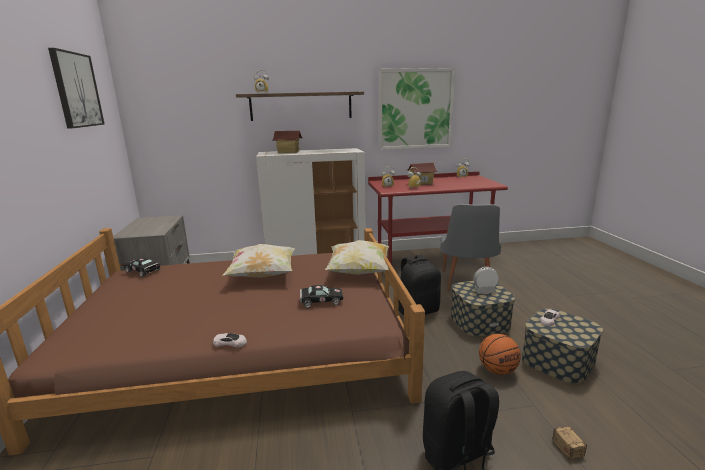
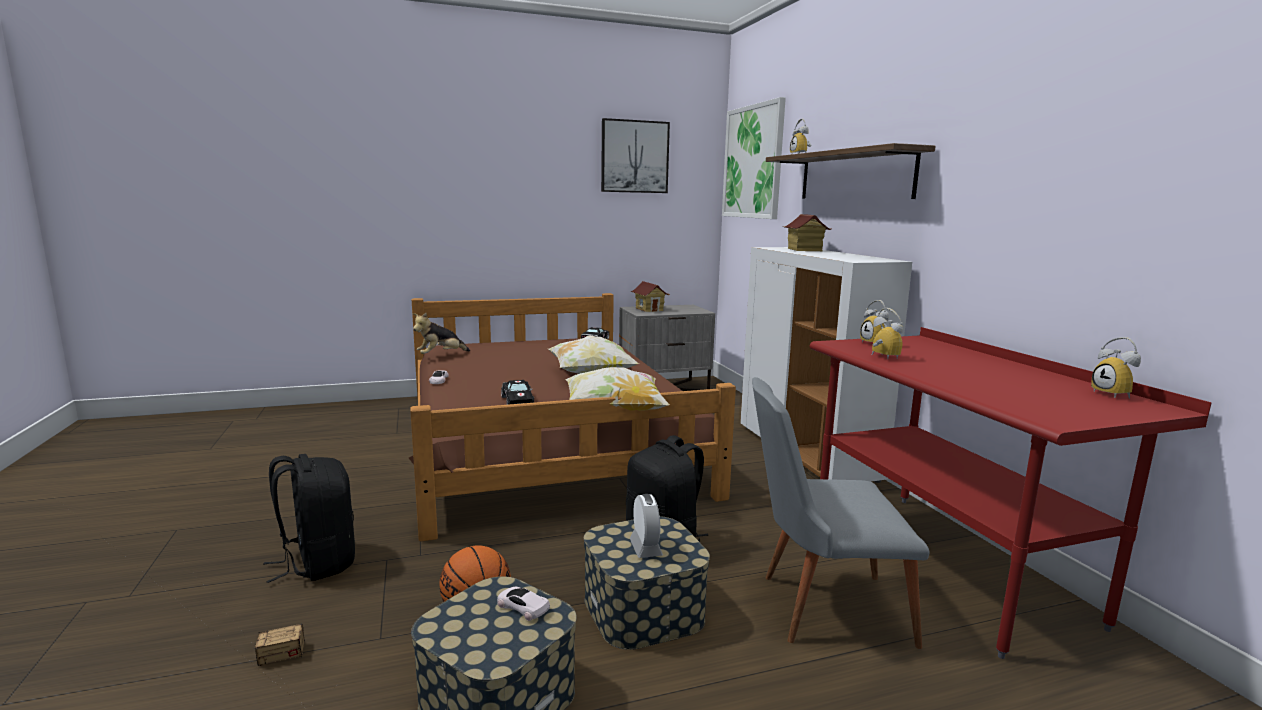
camera: 80 degrees right, 5 degrees down
picture [378,68,455,150] -> picture moved to [722,97,786,219]
toy house [407,163,438,185] -> toy house moved to [631,281,670,312]
none -> plush toy [413,313,470,354]

